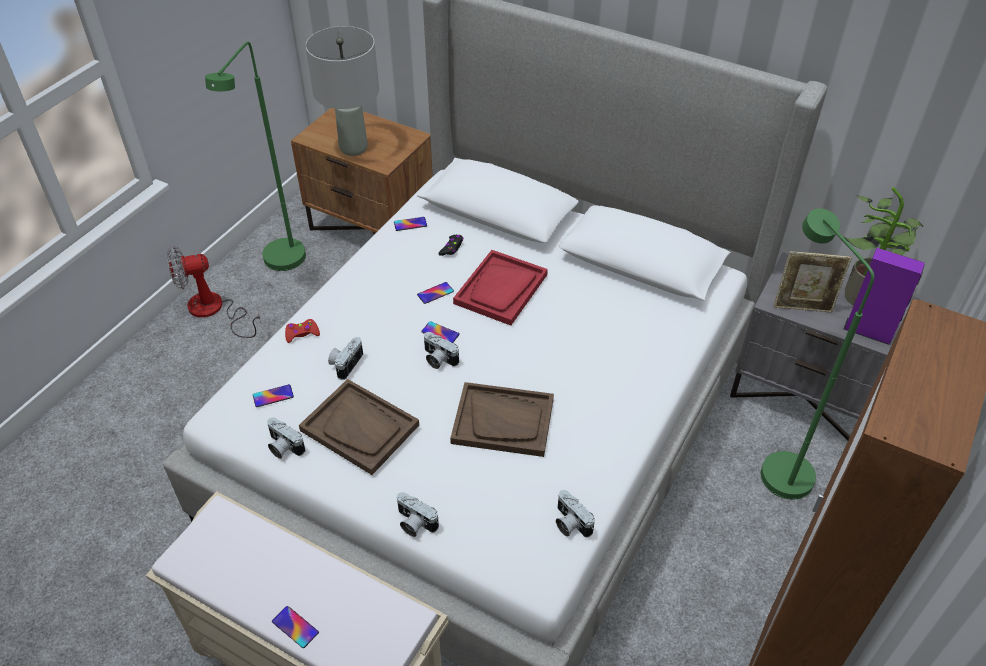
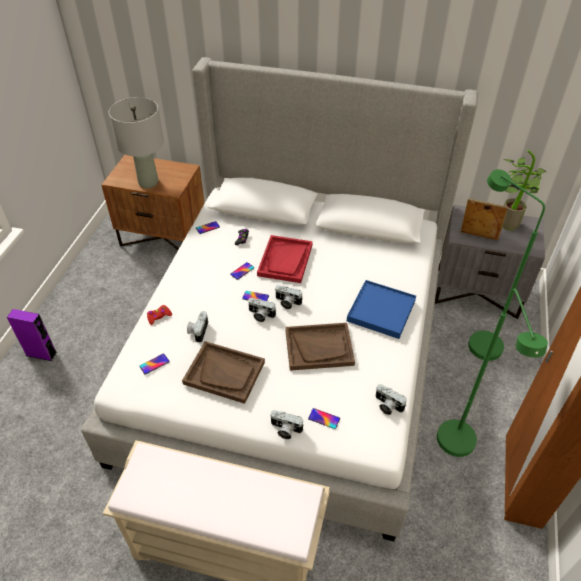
camera: 15 degrees left, 0 degrees up
fan [167,246,261,338] -> none
green floor lamp [205,41,306,271] -> green floor lamp moved to [437,289,548,457]
camera [267,417,305,459] -> camera moved to [275,285,303,309]
phone [272,606,319,648] -> phone moved to [308,408,340,429]
picture frame [773,251,852,313] -> picture frame turned 150 degrees counterclockwise [460,199,508,241]
purple speaker [843,248,925,345] -> purple speaker moved to [7,309,57,361]
none -> blue tray [347,280,416,339]

